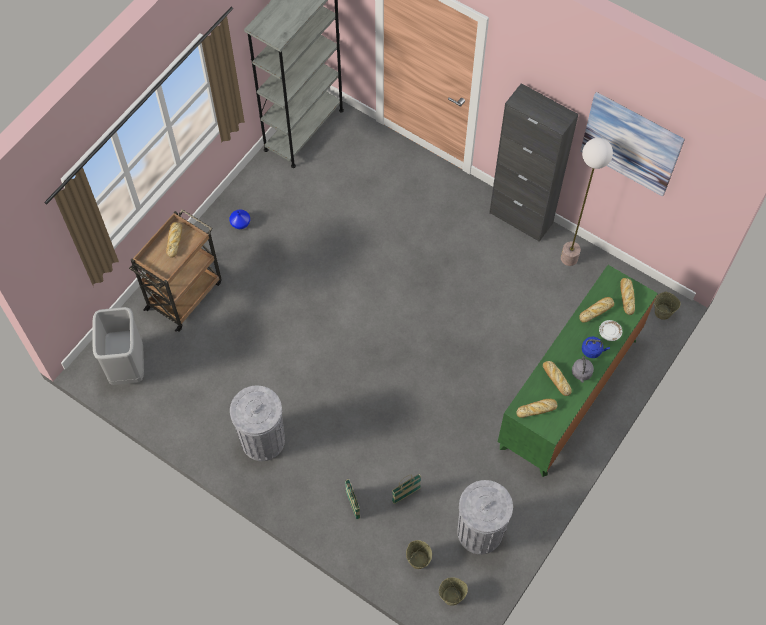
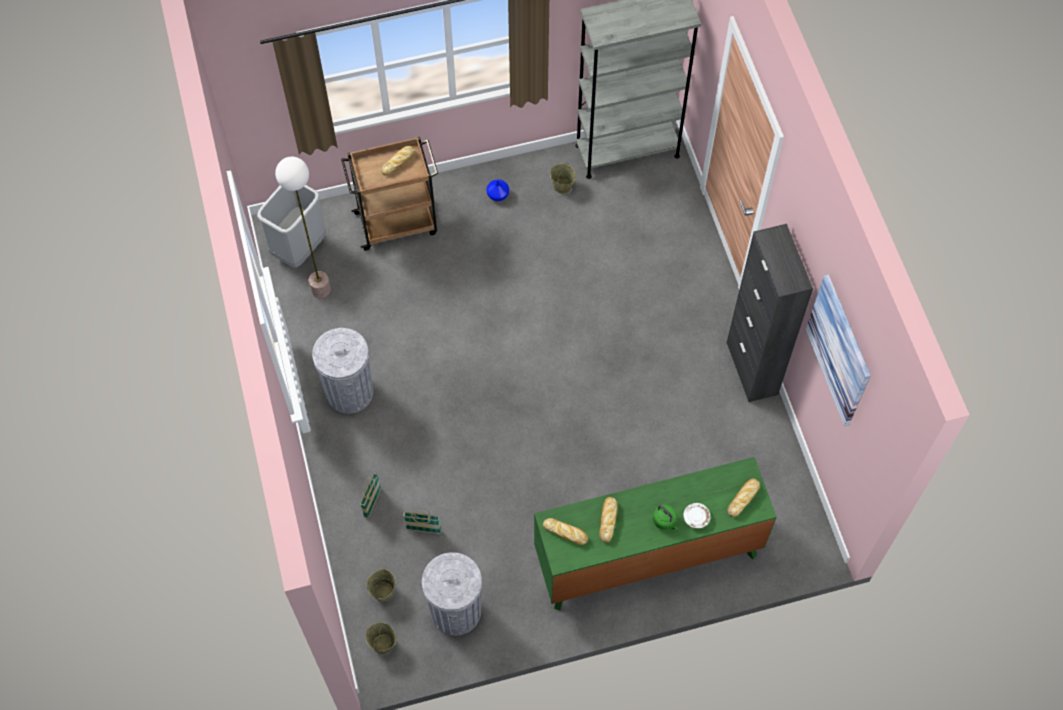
camera: 40 degrees right, 0 degrees up
floor lamp [561,138,613,266] -> floor lamp moved to [275,157,331,298]
grey kettle [572,356,594,382] -> none
bread [579,297,614,323] -> none
blue kettle [582,337,610,358] -> green kettle [653,505,678,530]
beige bucket [654,292,680,320] -> beige bucket moved to [550,163,576,194]

